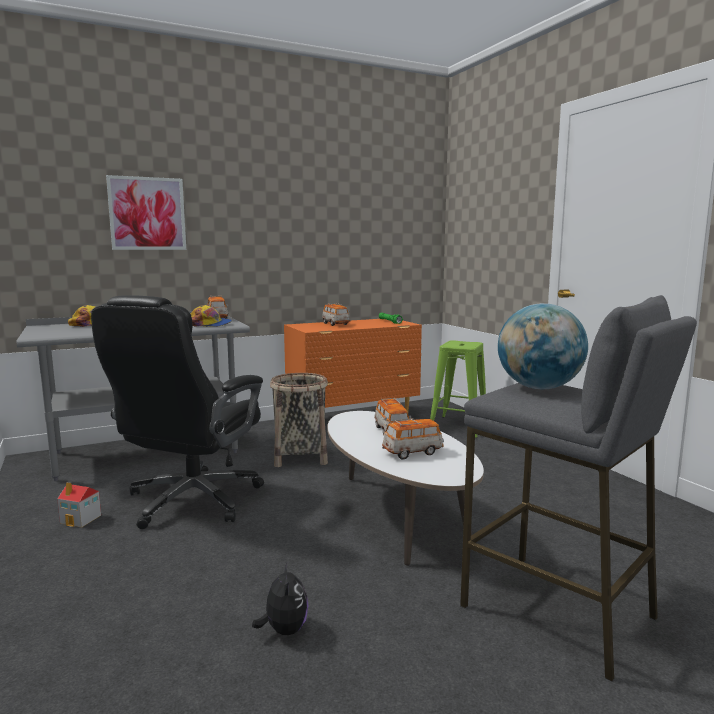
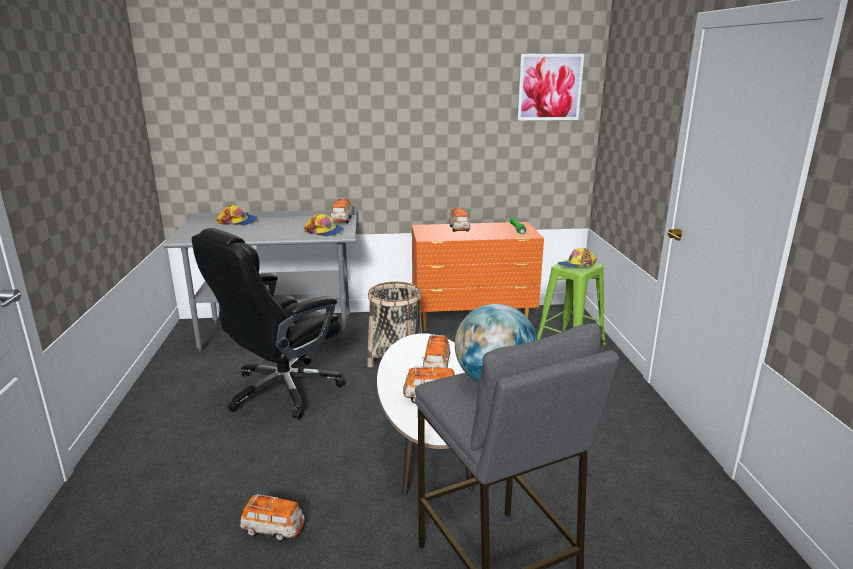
camera: 20 degrees right, 10 degrees up
toy house [57,482,101,528] -> none
picture [106,175,186,250] -> picture moved to [517,54,584,120]
plush toy [252,561,309,635] -> toy car [240,494,305,541]
none -> cap [558,248,597,267]

